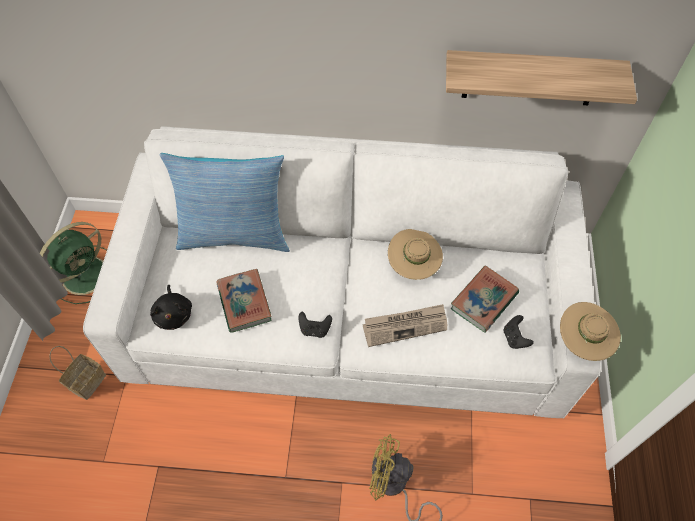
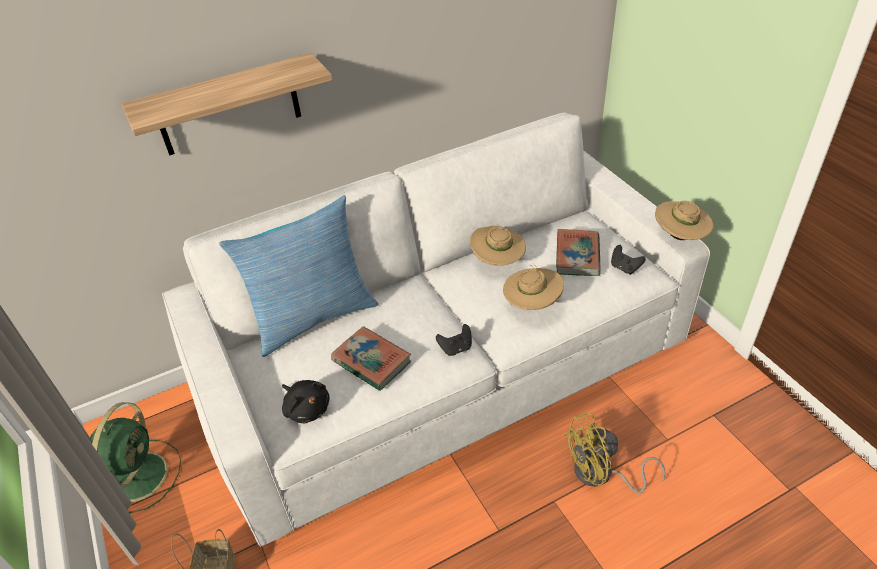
camera: 30 degrees left, 15 degrees down
newspaper [363,304,447,347] -> beige hat [503,263,564,310]
shelf [446,50,637,105] -> shelf moved to [122,53,332,155]

